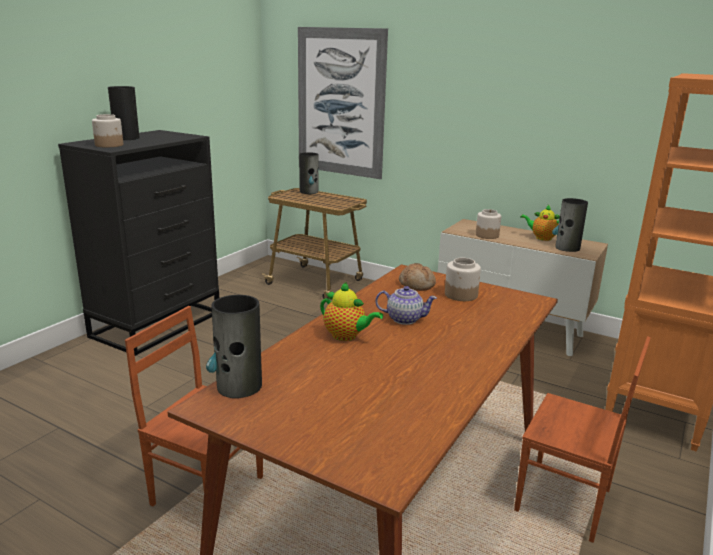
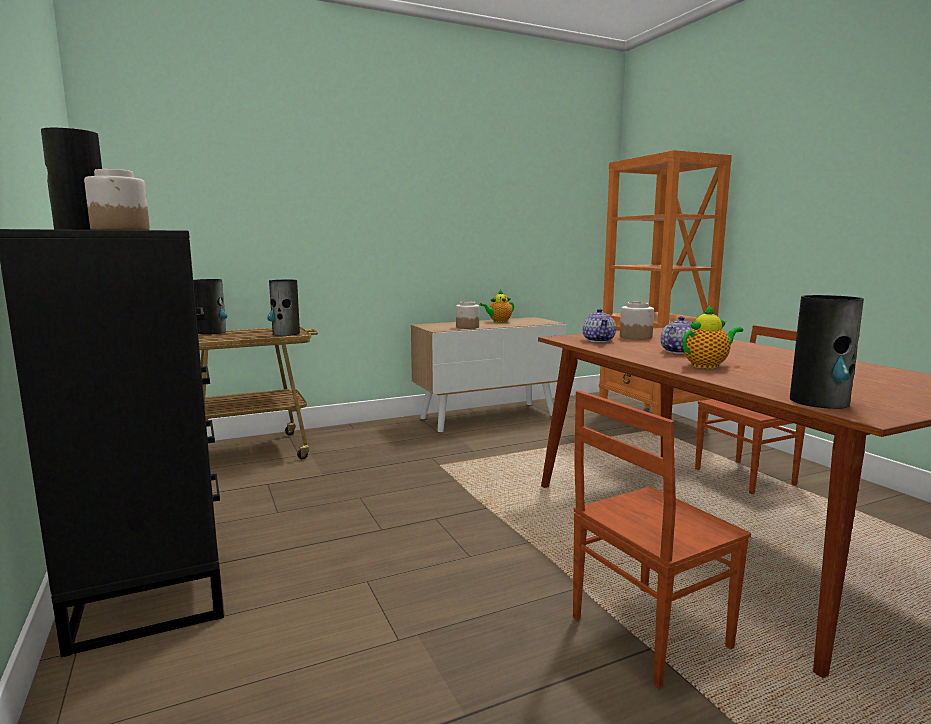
camera: 55 degrees left, 10 degrees down
picture [298,27,388,179] -> none
bread [399,263,436,291] -> teapot [582,309,616,342]
vase [552,198,588,252] -> vase moved to [267,280,300,336]

